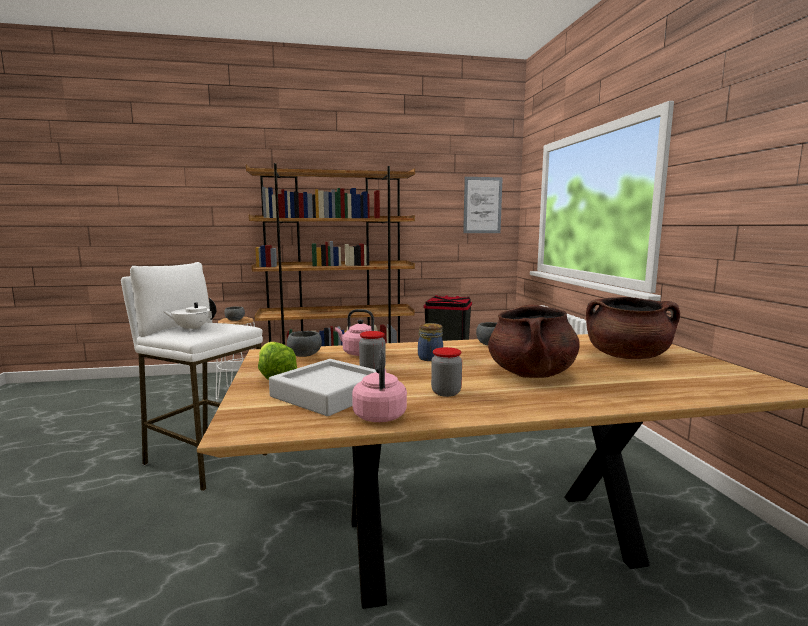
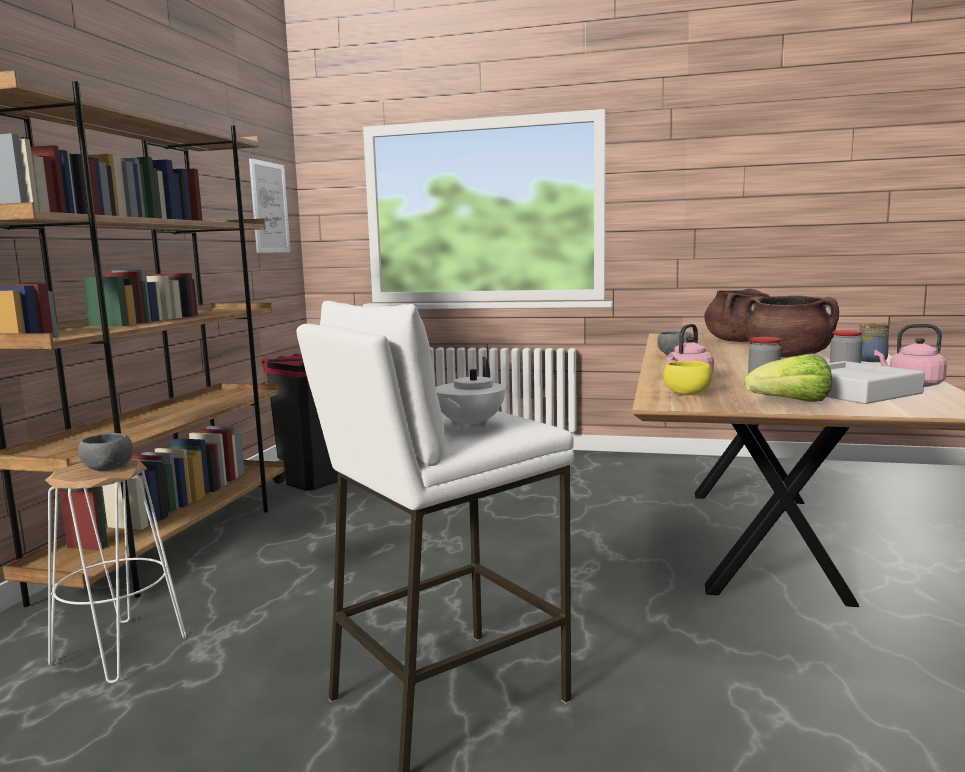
camera: 65 degrees left, 0 degrees up
grey bowl [287,331,322,357] -> yellow bowl [664,361,713,395]
jar [418,323,443,361] -> jar moved to [858,322,889,362]

